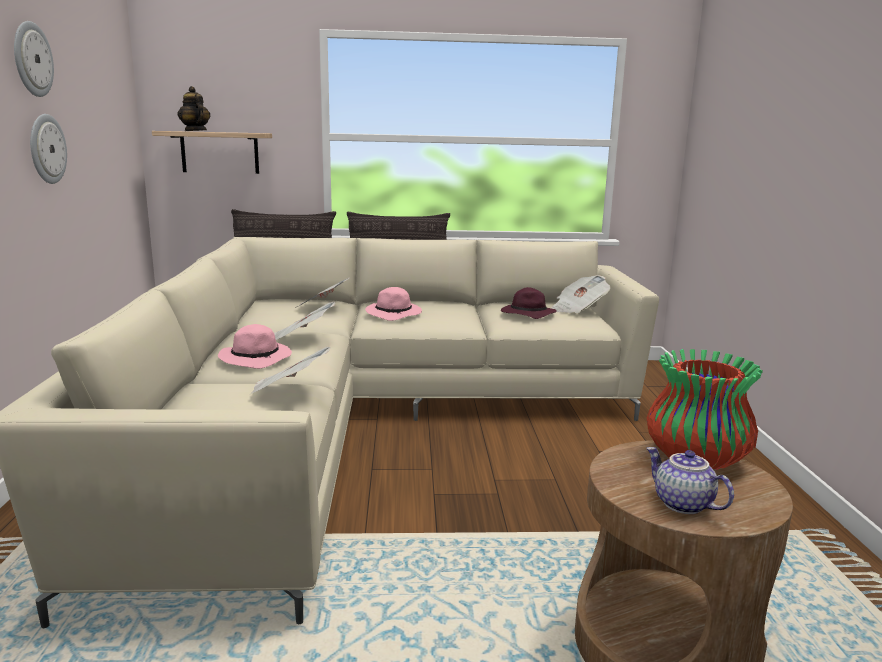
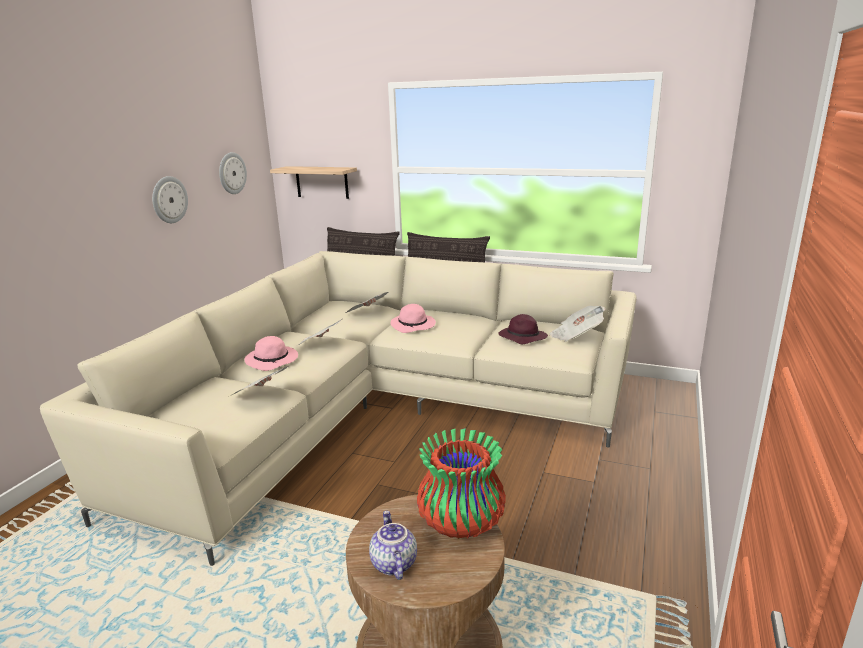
camera: 25 degrees right, 5 degrees up
wall clock [14,21,54,97] -> wall clock moved to [219,152,247,194]
teapot [178,86,210,131] -> none

